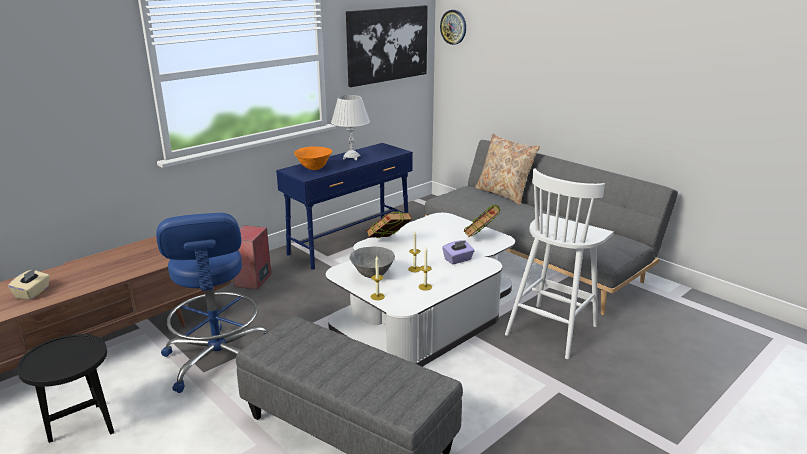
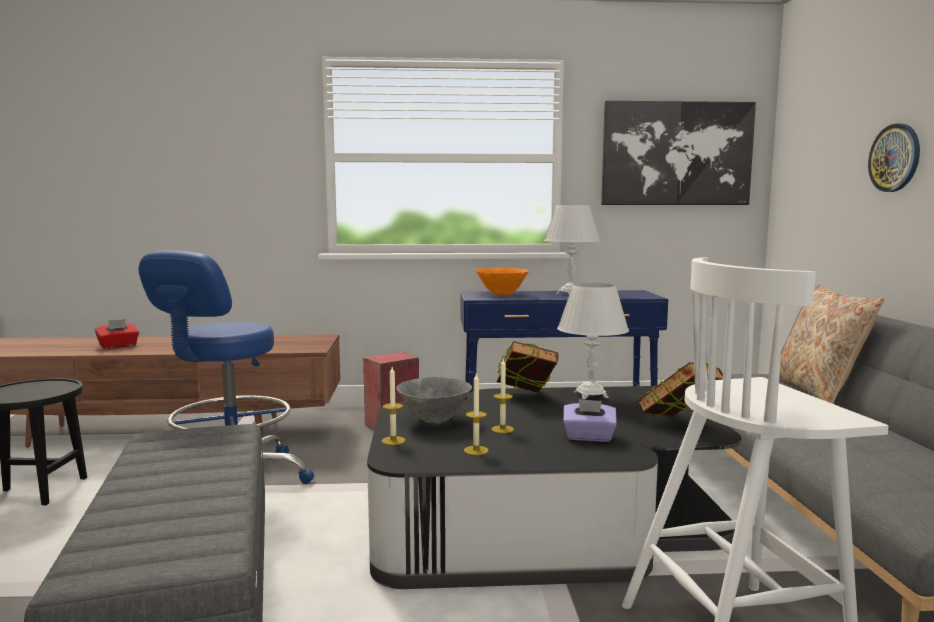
camera: 40 degrees right, 15 degrees down
beige tissue box [8,268,50,300] -> red tissue box [95,319,139,349]
white coffee table [326,213,515,367] -> black coffee table [367,386,741,589]
wall clock [440,10,466,45] -> wall clock moved to [868,124,920,192]
none -> white table lamp [557,283,629,399]

